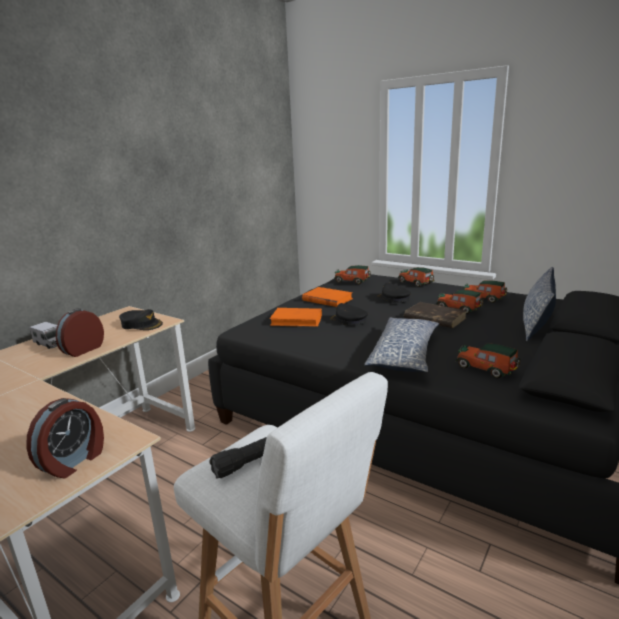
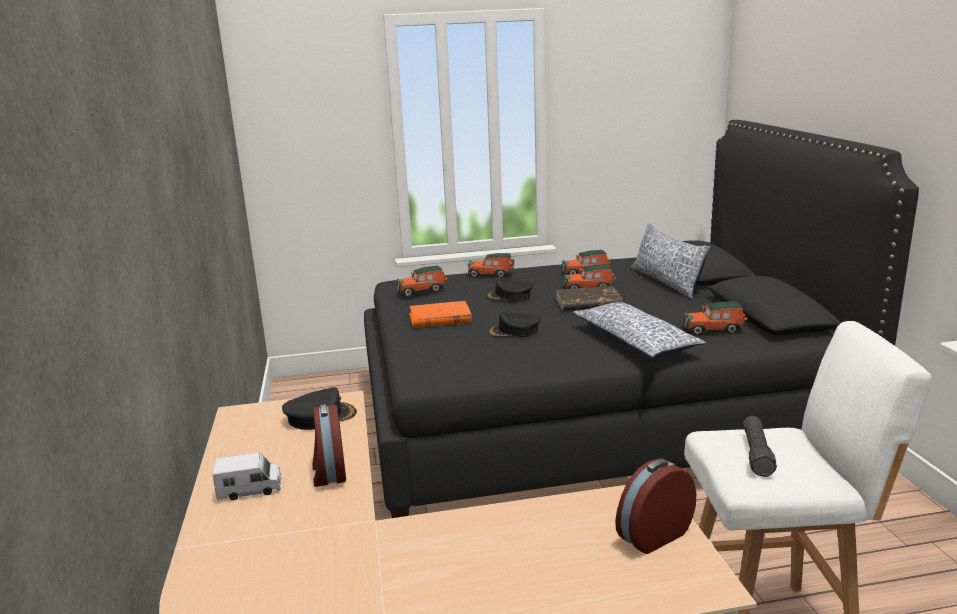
camera: 45 degrees left, 0 degrees up
alarm clock [26,398,104,478] -> alarm clock turned 105 degrees counterclockwise [615,458,696,554]
orange book [270,308,322,327] -> none

